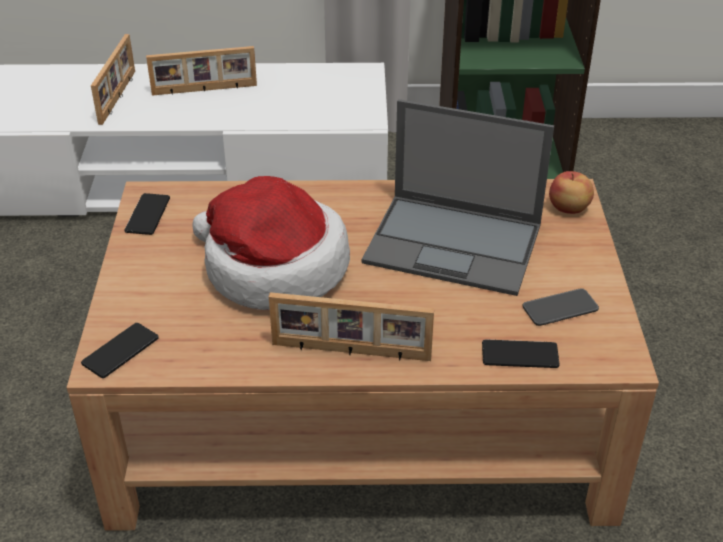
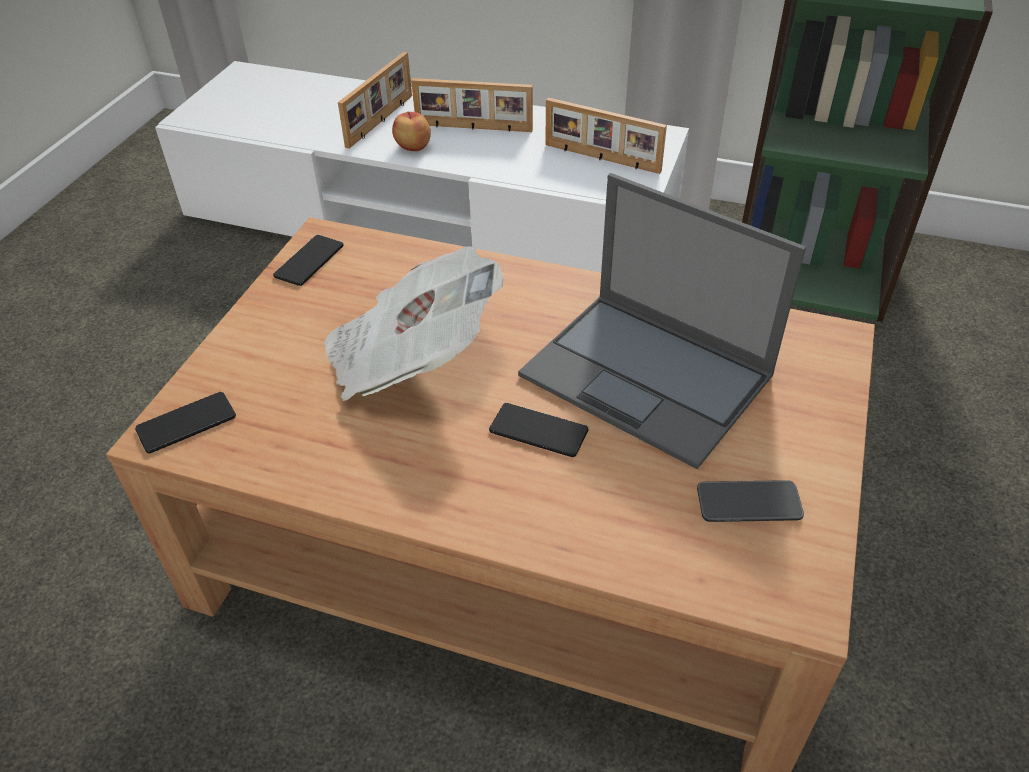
camera: 20 degrees right, 5 degrees up
hat [192,176,350,310] -> newspaper [324,246,503,401]
picture frame [269,292,434,361] -> picture frame moved to [545,98,667,174]
phone [482,339,560,368] -> phone moved to [489,403,589,457]
apple [549,171,594,214] -> apple moved to [392,111,431,151]

